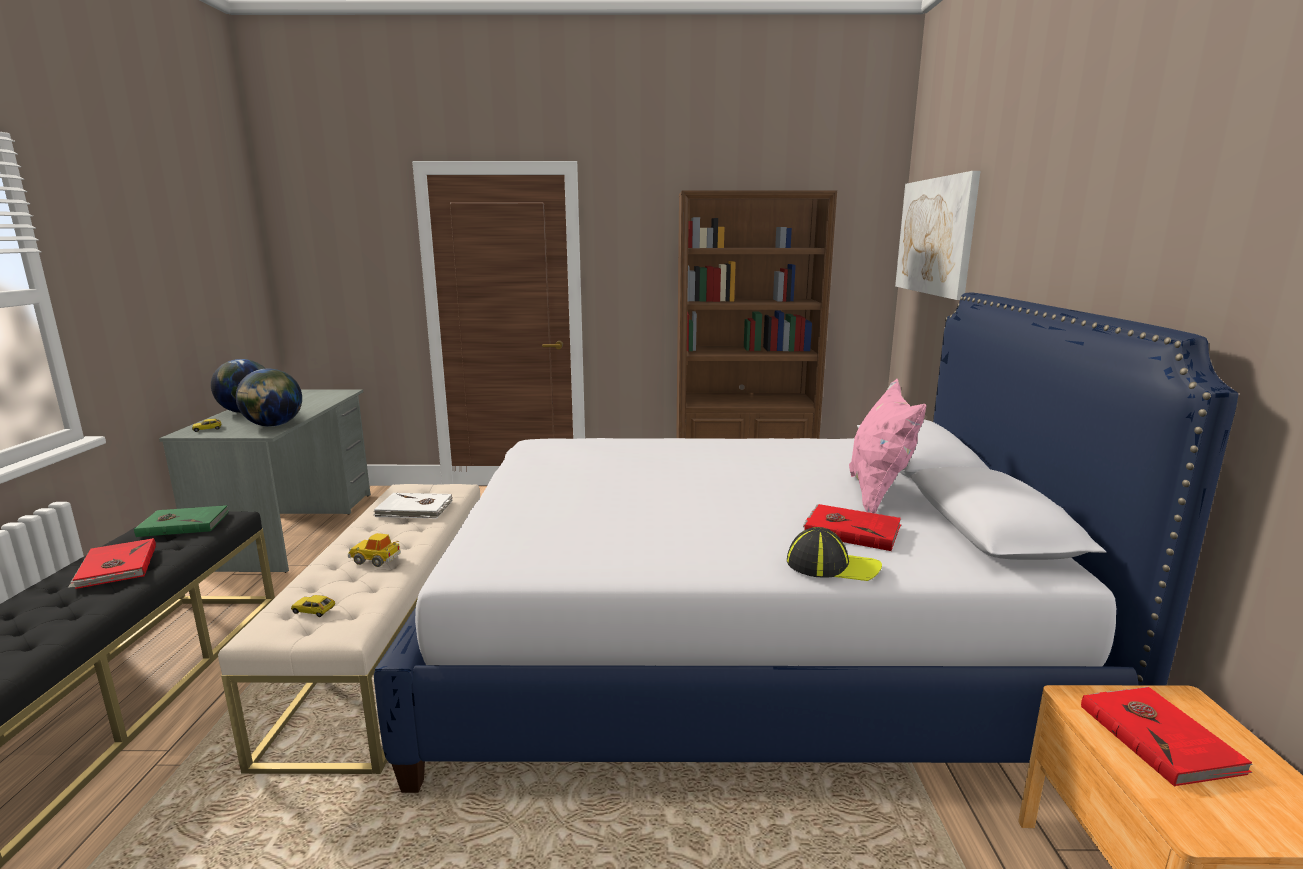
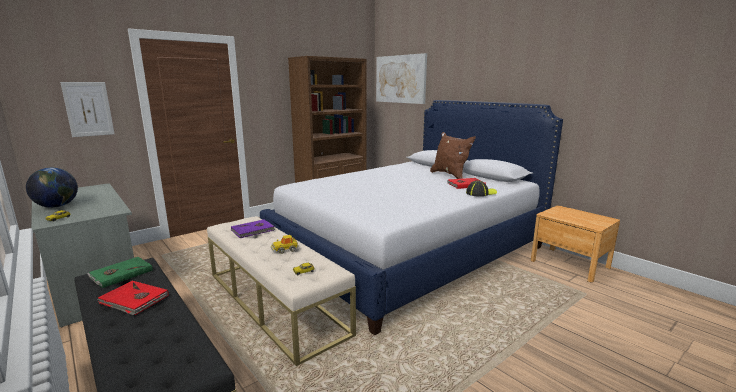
camera: 40 degrees left, 0 degrees up
globe [236,369,302,427] -> none
white book [374,493,453,519] -> purple book [231,219,276,238]
pink pillow [849,379,926,513] -> brown pillow [430,132,476,179]
red book [1081,686,1253,787] -> none
none -> picture [60,82,115,137]

